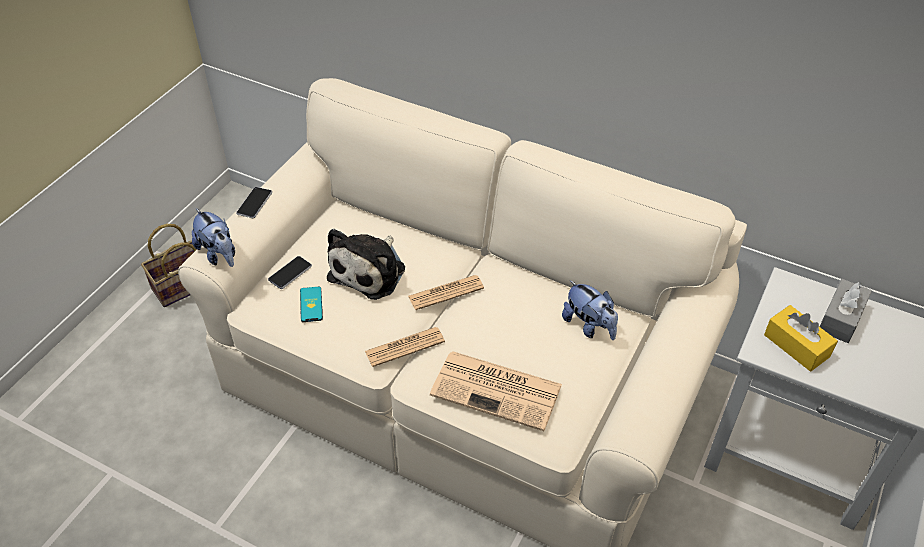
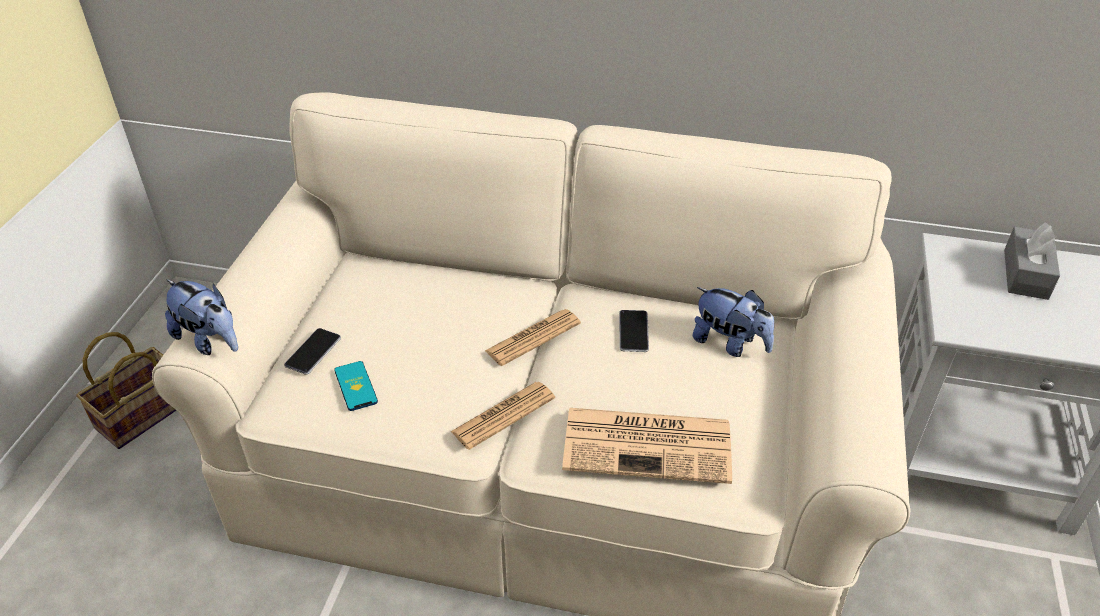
camera: 15 degrees left, 5 degrees down
phone [236,187,272,218] -> phone moved to [619,310,649,352]
plush toy [327,229,405,300] -> none
yellow tissue box [764,305,838,372] -> none

